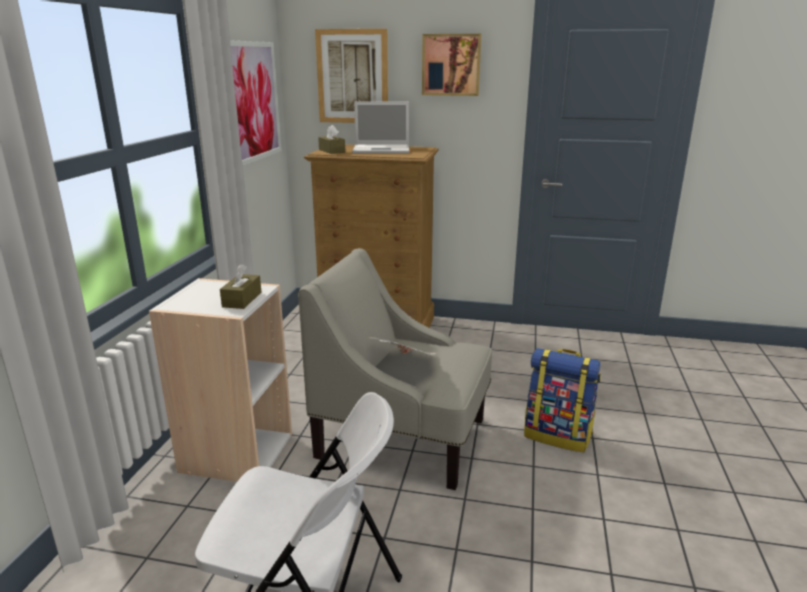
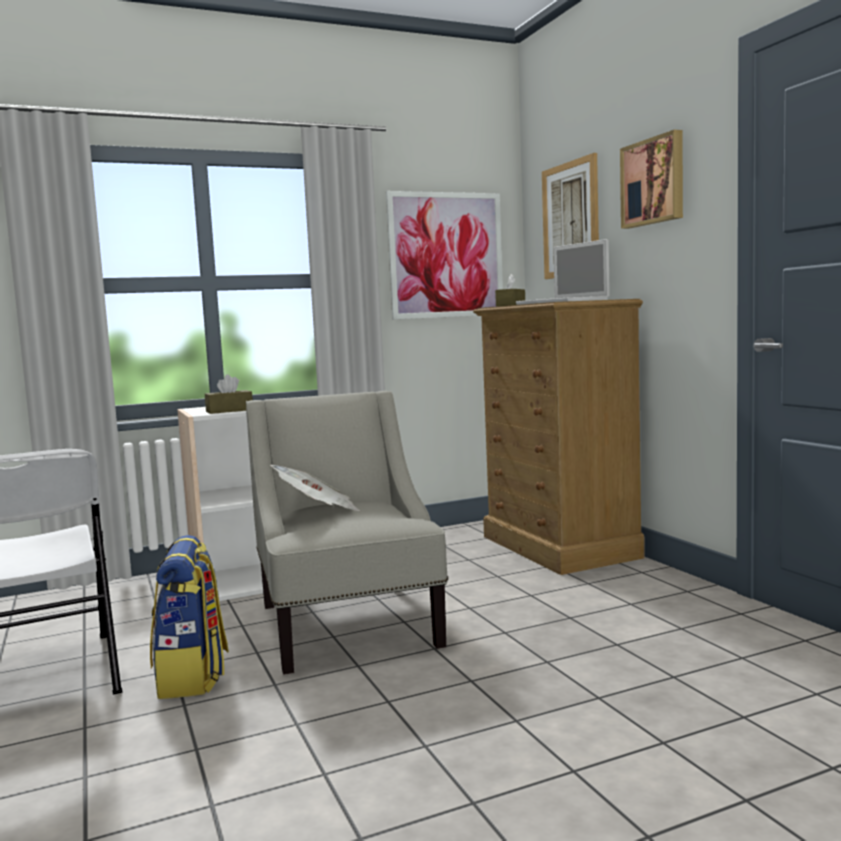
camera: 55 degrees right, 15 degrees down
backpack [524,348,601,452] -> backpack moved to [150,535,229,699]

